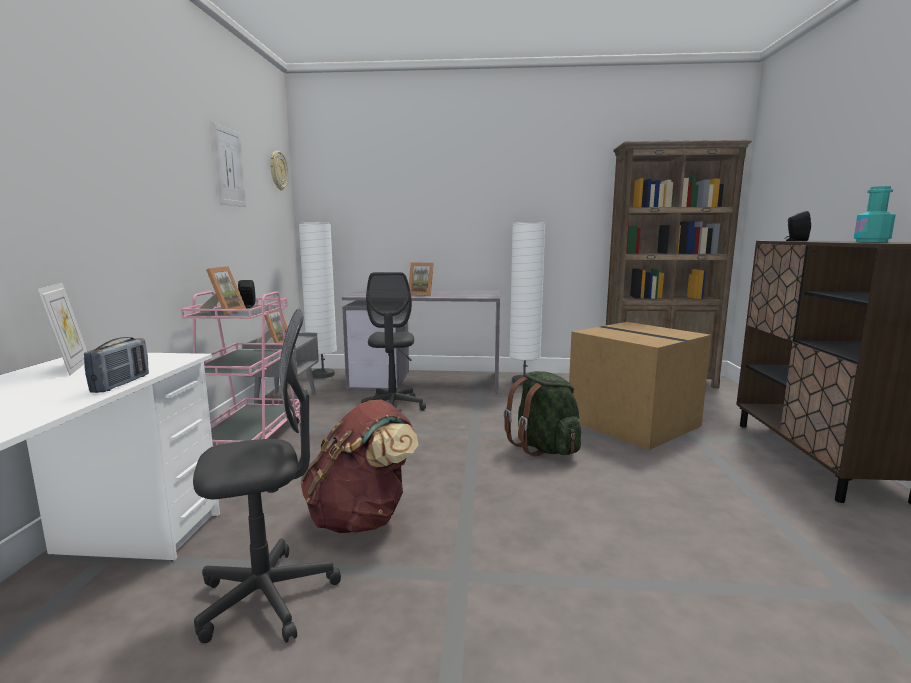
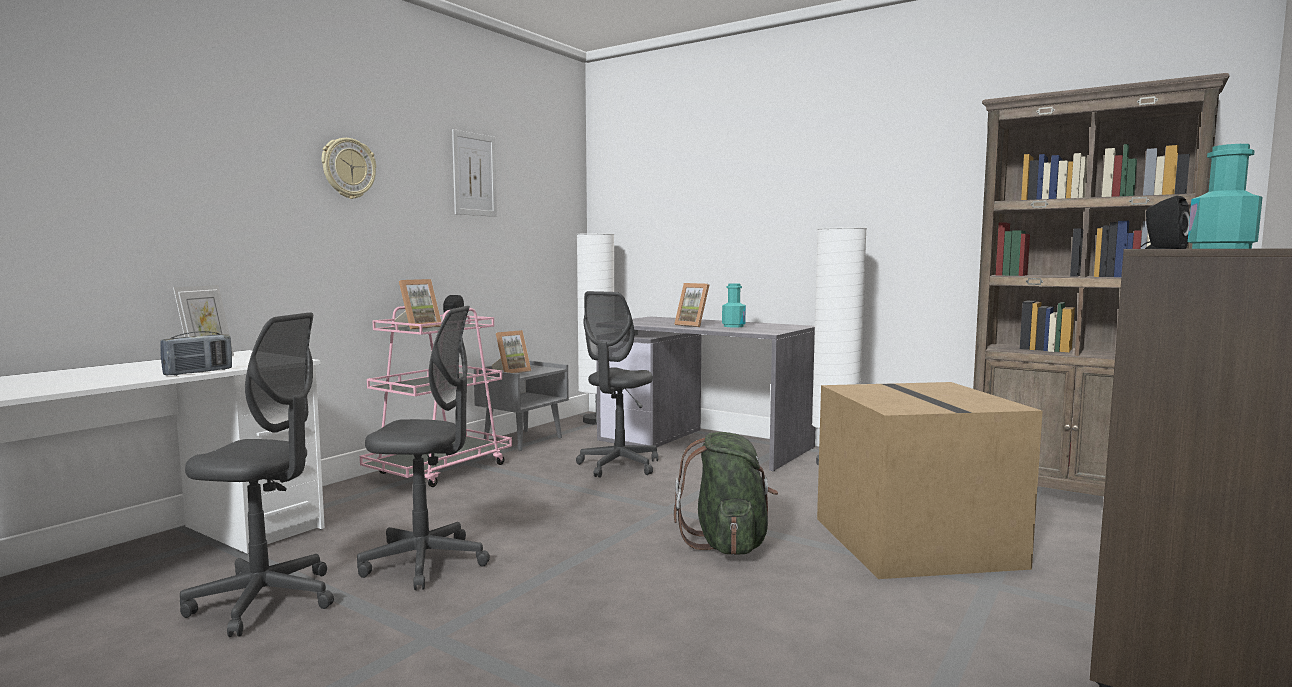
camera: 30 degrees right, 5 degrees down
wall clock [270,151,288,190] -> wall clock moved to [322,138,376,199]
brown backpack [300,400,418,533] -> grey office chair [357,306,490,590]
none -> turquoise bottle [722,283,746,327]

